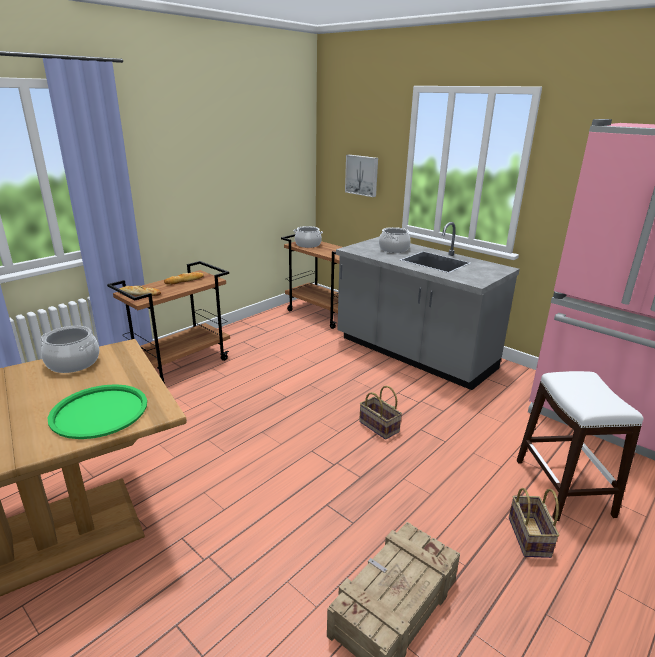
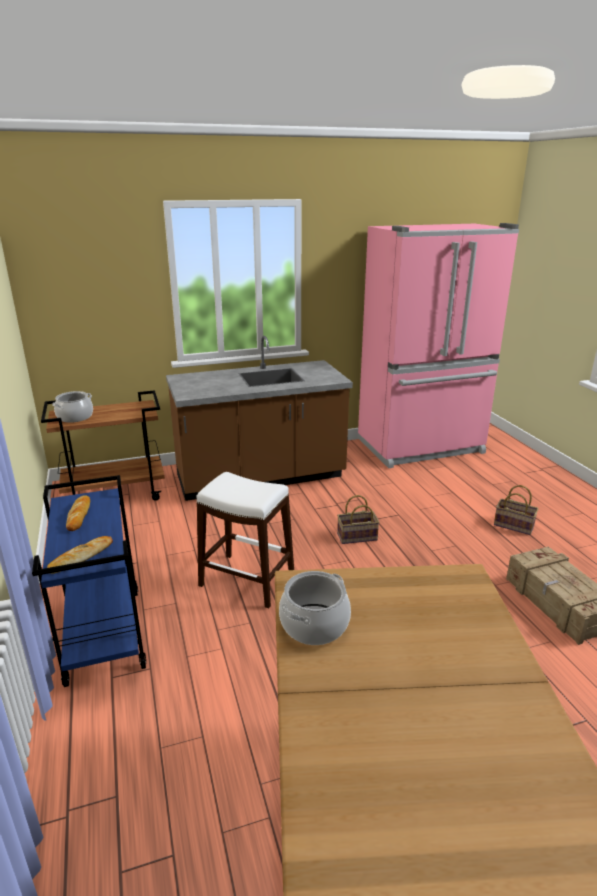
camera: 60 degrees left, 0 degrees up
green tray [48,384,147,439] -> none
brown cart [107,261,230,384] -> blue cart [32,475,146,687]
grey counter [336,222,520,390] -> brown counter [166,336,353,501]
picture [345,155,378,197] -> none
cooking pot [379,227,411,253] -> none
white stool [517,371,644,521] -> white stool moved to [196,472,294,608]

